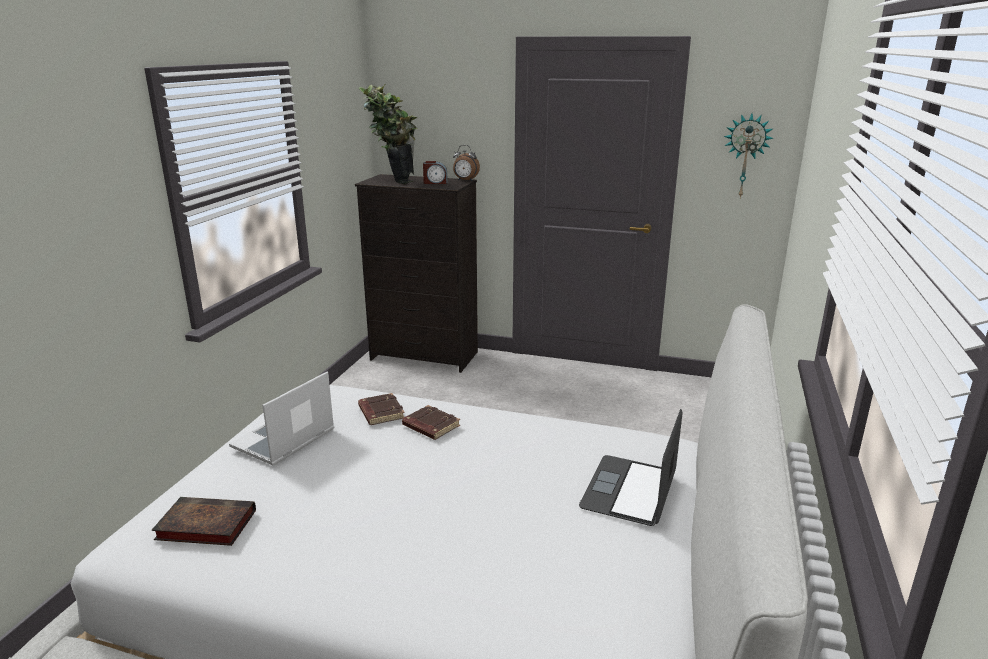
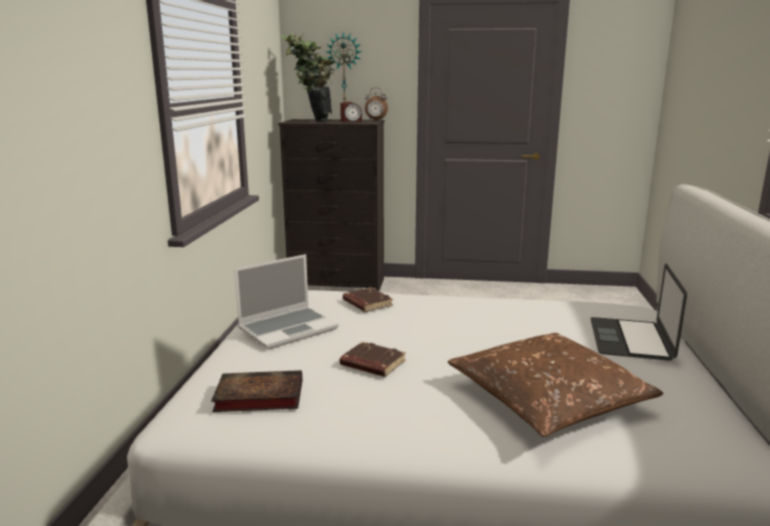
camera: 10 degrees left, 5 degrees down
laptop [229,371,334,466] -> laptop turned 150 degrees counterclockwise [234,254,339,349]
brown book [402,405,460,440] -> brown book moved to [340,342,406,377]
wall clock [724,114,773,197] -> wall clock moved to [326,31,362,102]
none -> brown pillow [448,333,663,437]

